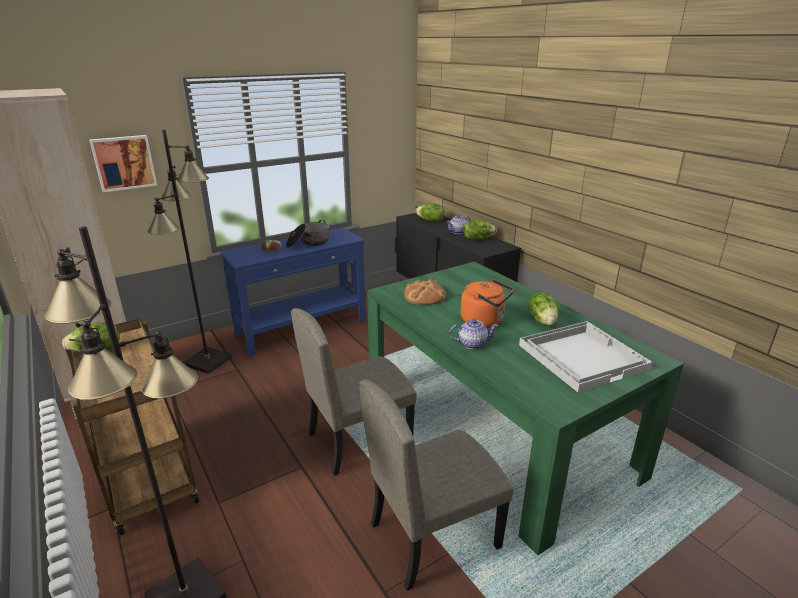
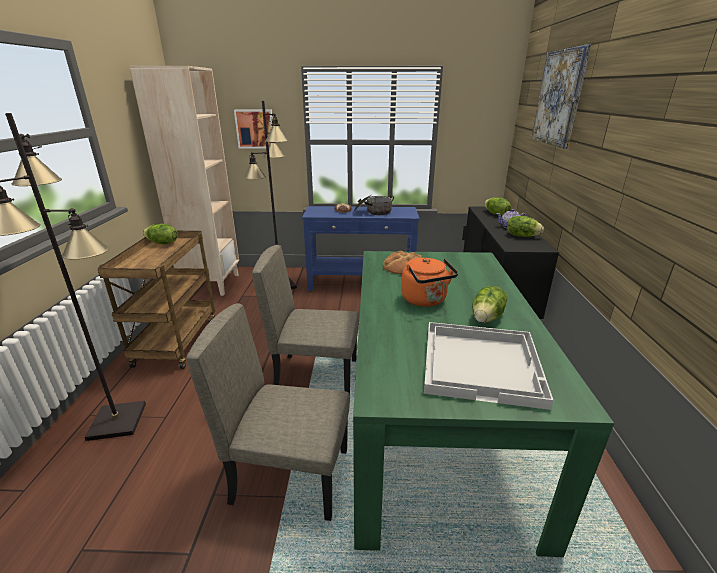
camera: 35 degrees right, 0 degrees up
teapot [449,319,498,349] -> none
none -> picture [532,45,591,149]

